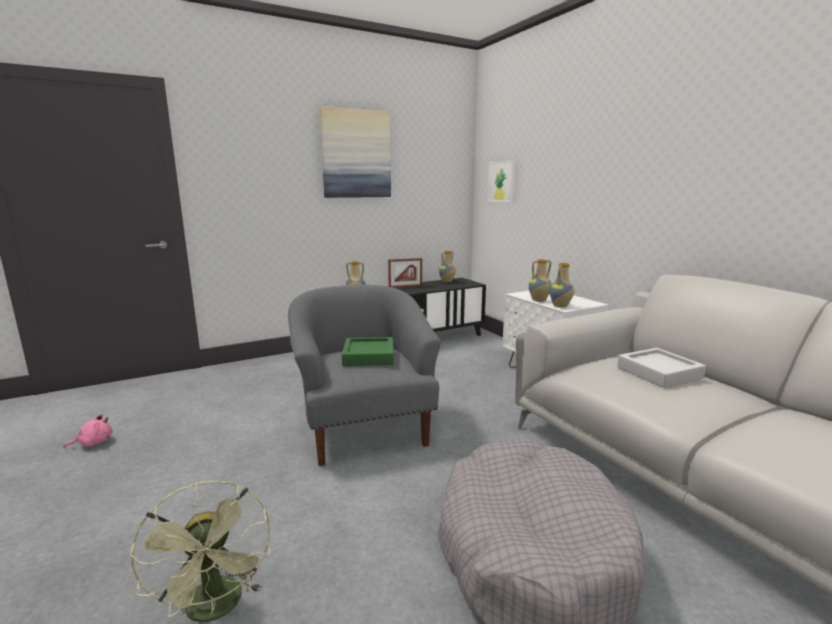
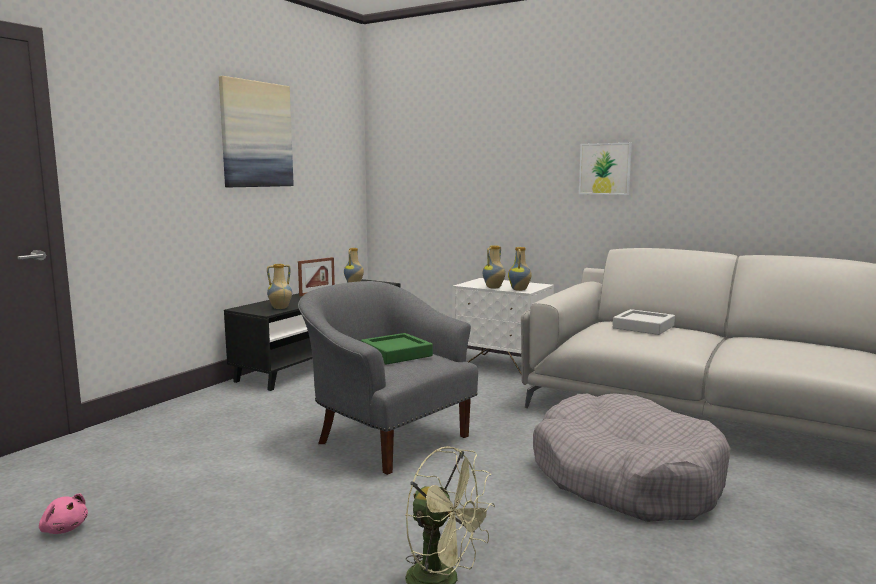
camera: 30 degrees left, 5 degrees down
pink plush toy [64,414,112,448] -> pink plush toy turned 90 degrees clockwise [39,493,88,534]
picture [488,160,516,202] -> picture moved to [579,143,632,195]

